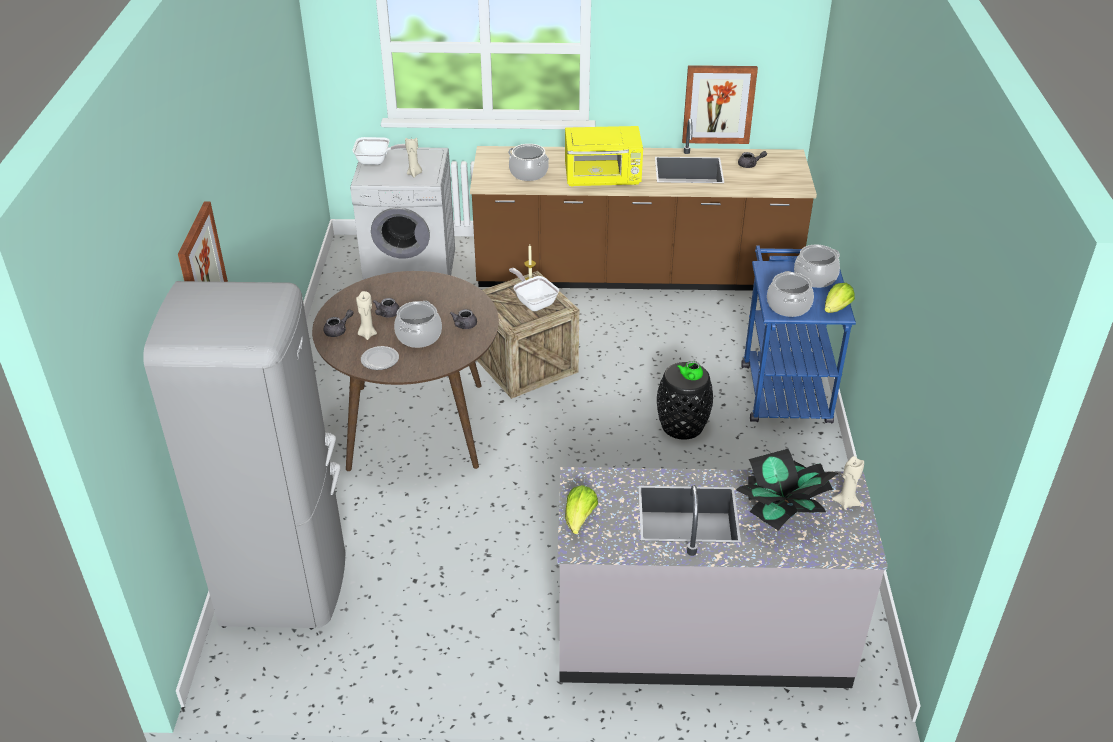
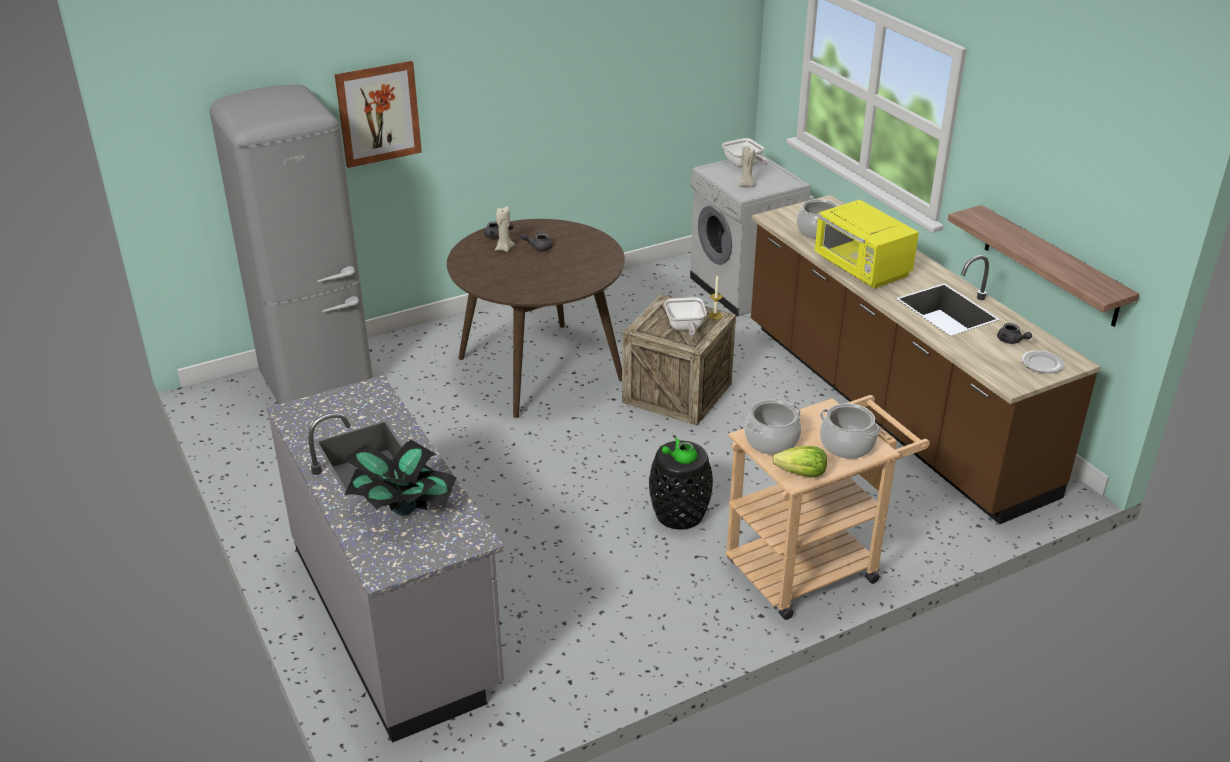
camera: 60 degrees right, 5 degrees down
plate [361,346,399,370] -> plate moved to [1022,350,1064,373]
cooking pot [394,301,442,348] -> none
grey teapot [450,309,477,329] -> none
frying pan [509,268,559,311] -> frying pan turned 150 degrees clockwise [664,297,707,336]
lettuce [565,485,598,534] -> none
picture [682,65,758,144] -> shelf [948,205,1139,327]
blue cart [741,245,856,423] -> beige cart [725,395,930,620]
beige candle [832,456,864,509] -> none

